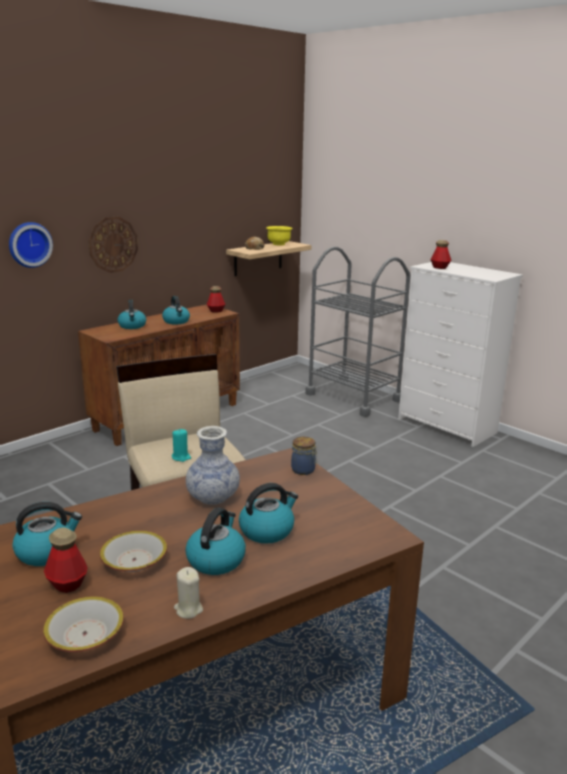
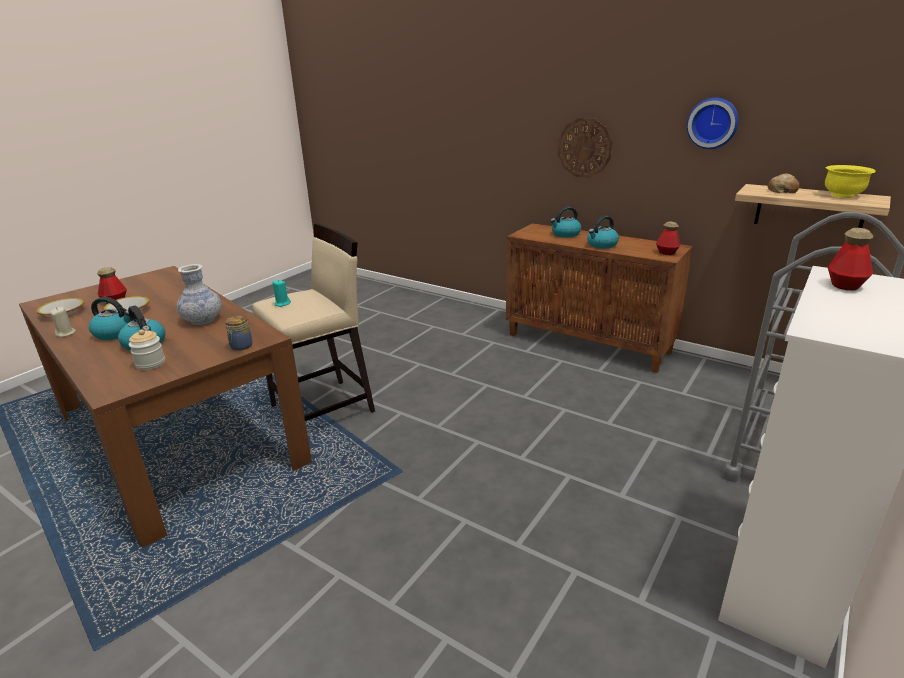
camera: 80 degrees right, 5 degrees up
wall clock [9,222,53,268] -> wall clock moved to [687,98,739,149]
kettle [12,502,82,566] -> none
none -> jar [129,329,165,370]

